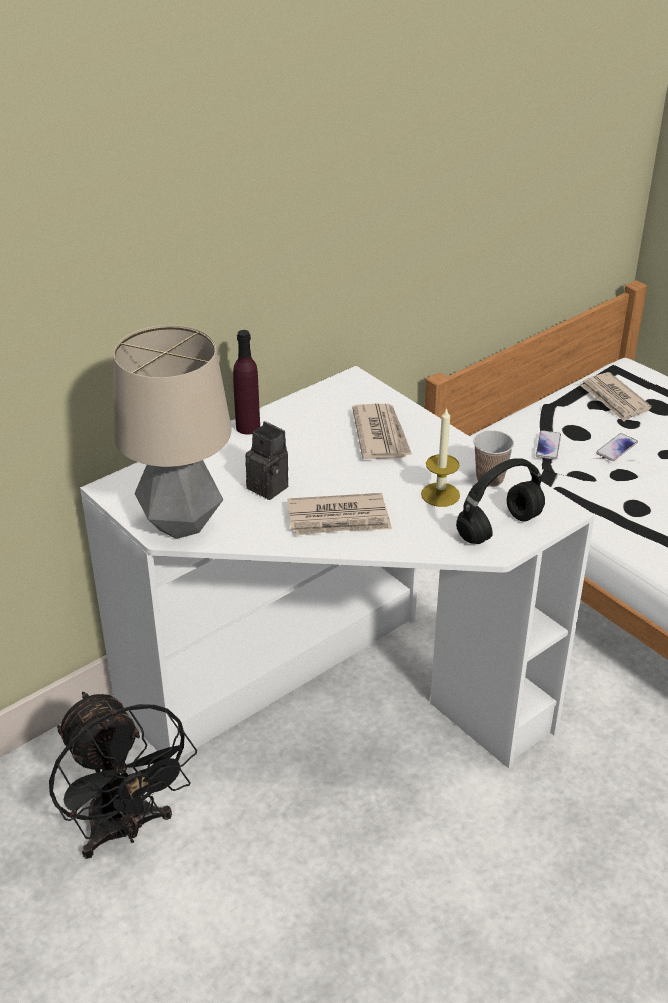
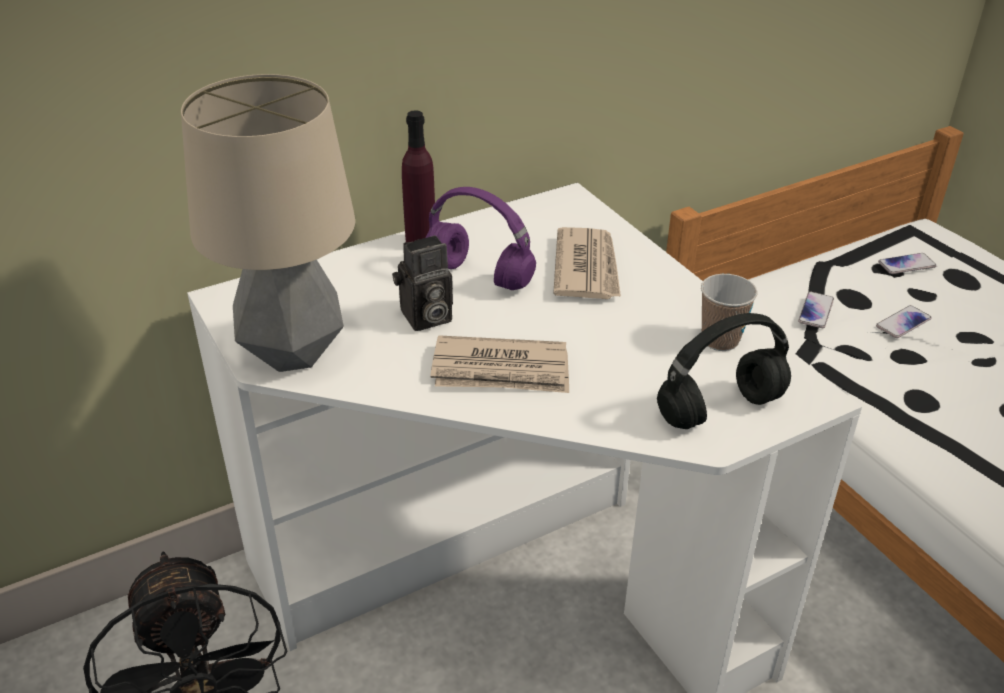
camera: 10 degrees right, 0 degrees up
camera [245,421,288,500] -> camera turned 105 degrees clockwise [392,235,453,331]
candle [421,407,460,507] -> none
newspaper [580,372,652,421] -> phone [878,253,937,274]
none -> purple headphones [426,187,536,290]

